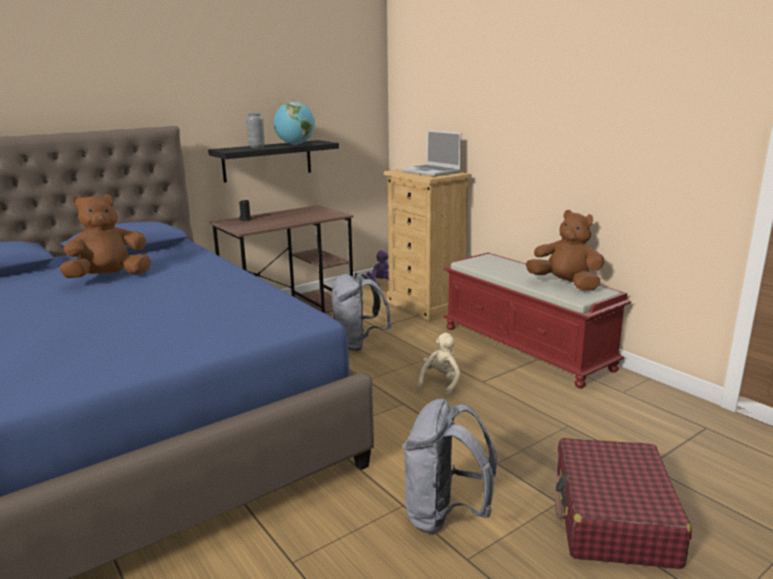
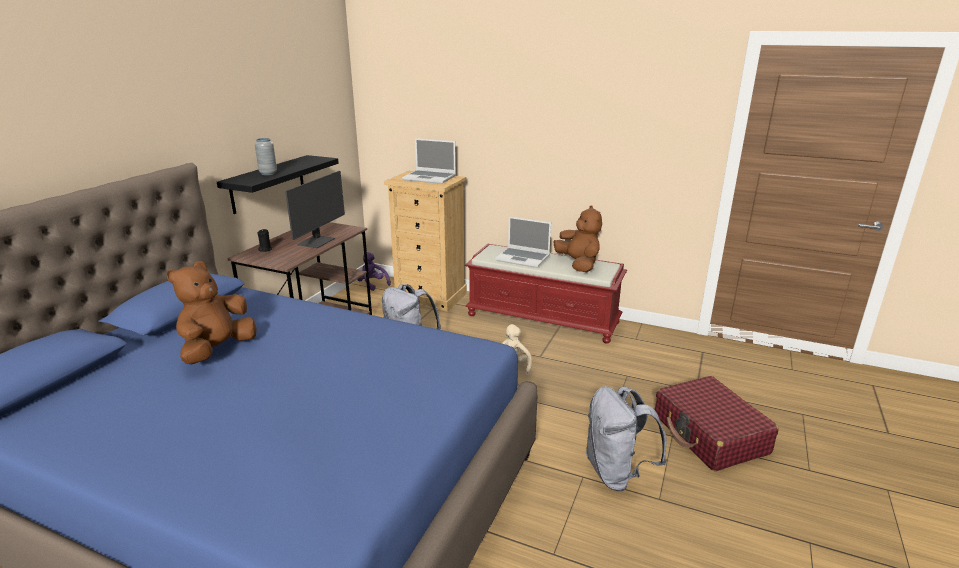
camera: 30 degrees left, 5 degrees up
globe [273,102,315,145] -> none
brown plush toy [526,210,605,290] -> brown plush toy turned 60 degrees clockwise [553,206,602,272]
none -> monitor [285,171,345,248]
none -> laptop [495,217,551,268]

